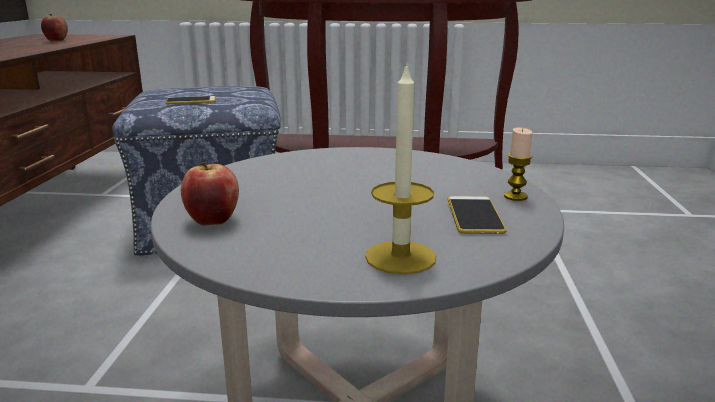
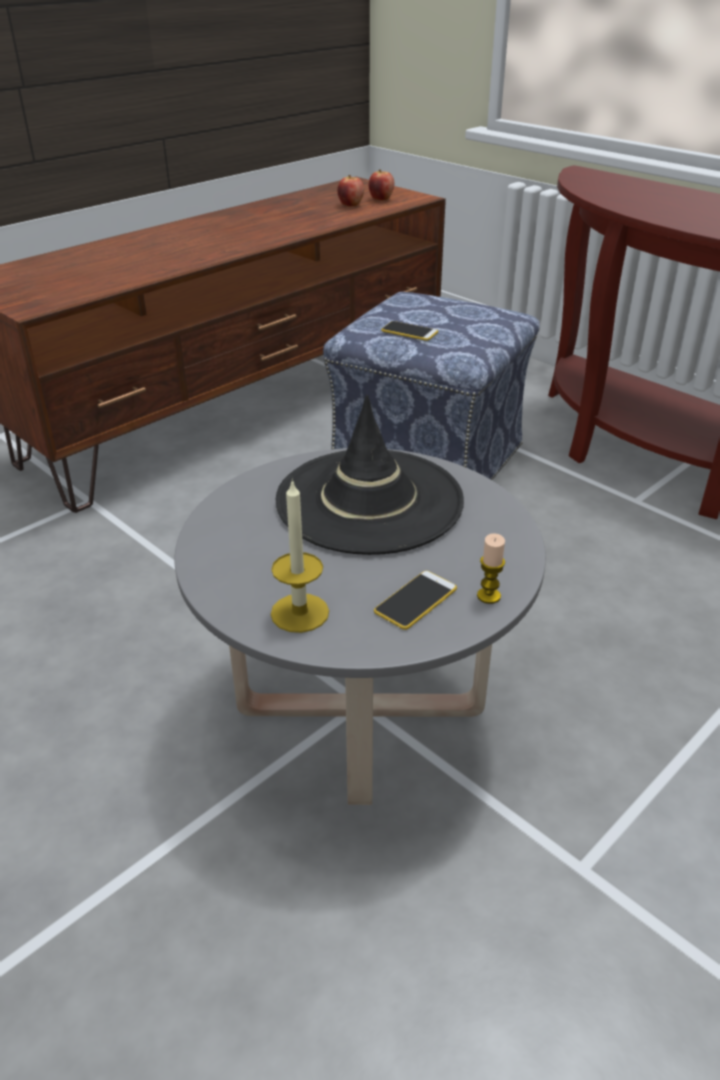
camera: 40 degrees right, 15 degrees up
apple [181,162,239,226] -> apple moved to [369,169,394,201]
none -> black hat [276,395,464,555]

